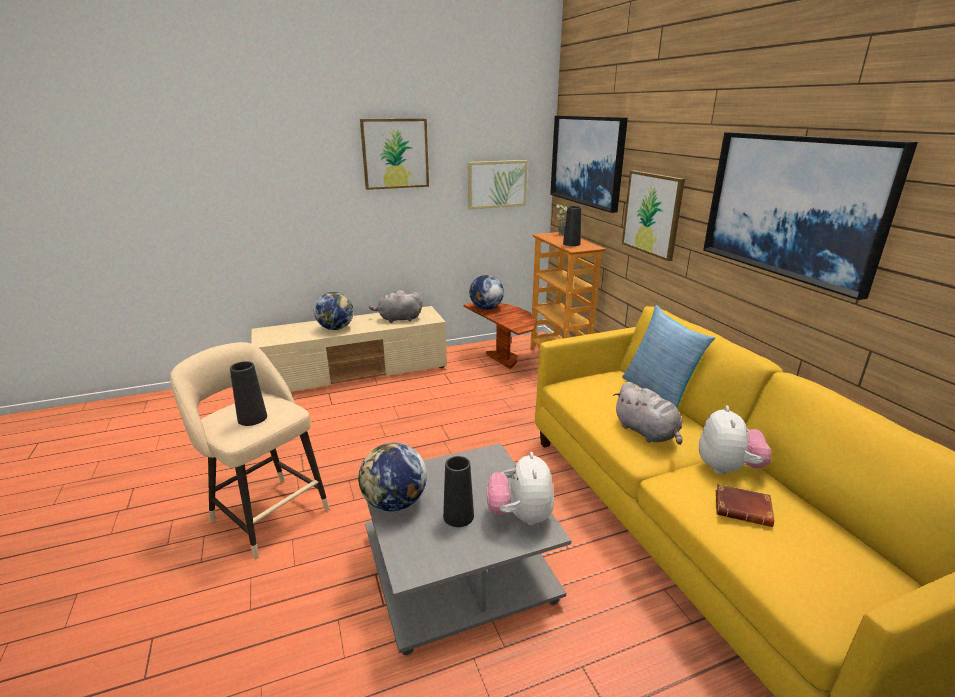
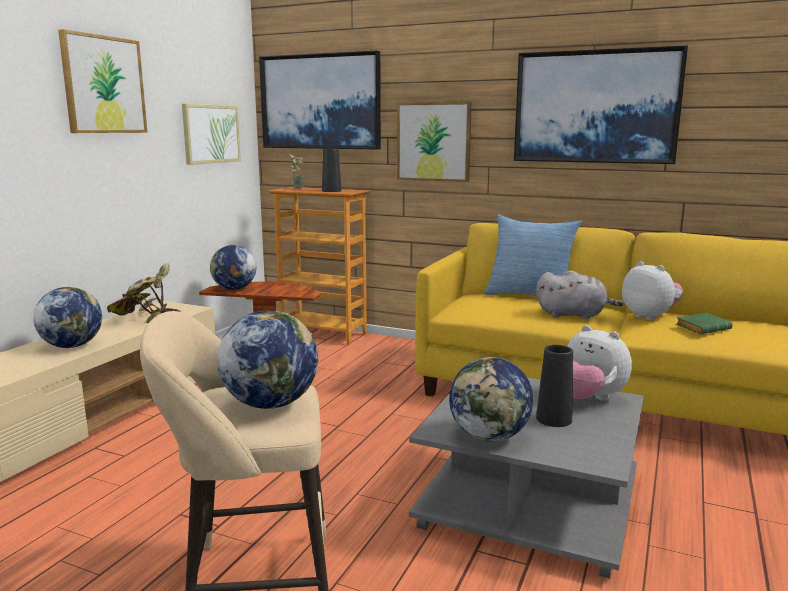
camera: 45 degrees left, 10 degrees down
black vase [230,361,267,426] -> globe [217,310,318,409]
grey plush toy [369,290,422,323] -> potted plant [107,263,180,323]
brown book [716,484,775,527] -> green book [676,313,733,334]

